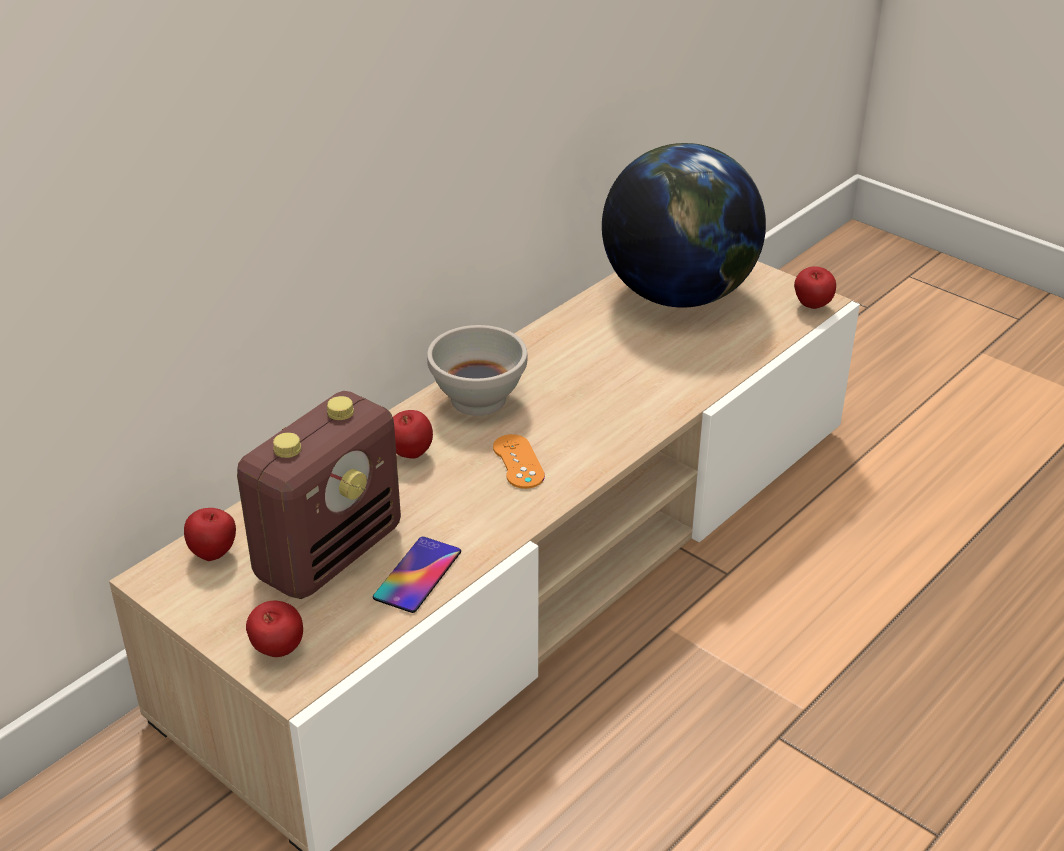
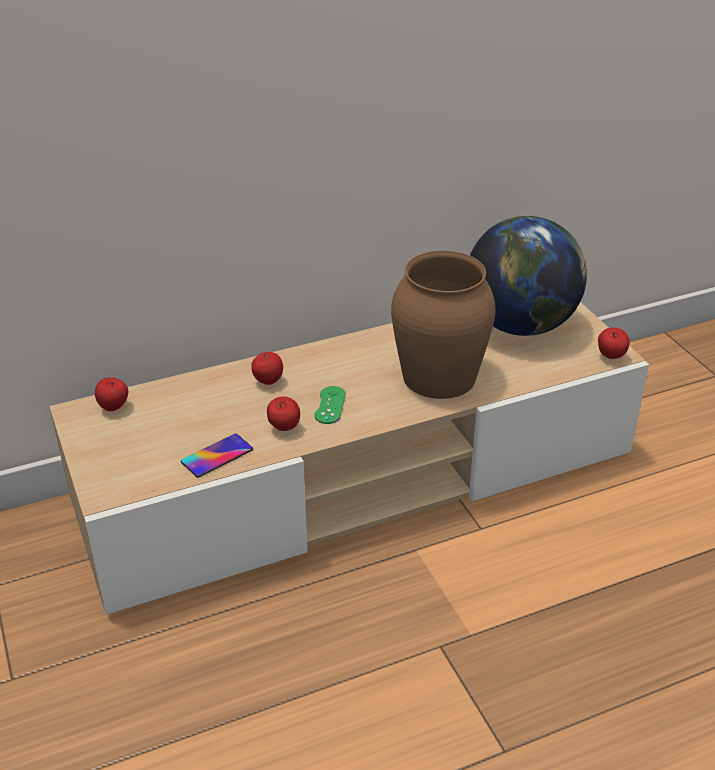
camera: 25 degrees right, 0 degrees up
radio [237,391,401,599] -> none
apple [246,601,303,657] -> apple moved to [267,396,300,431]
white bowl [427,325,527,416] -> none
orange game controller [493,434,545,489] -> green game controller [315,386,346,424]
none -> brown vase [391,250,496,399]

